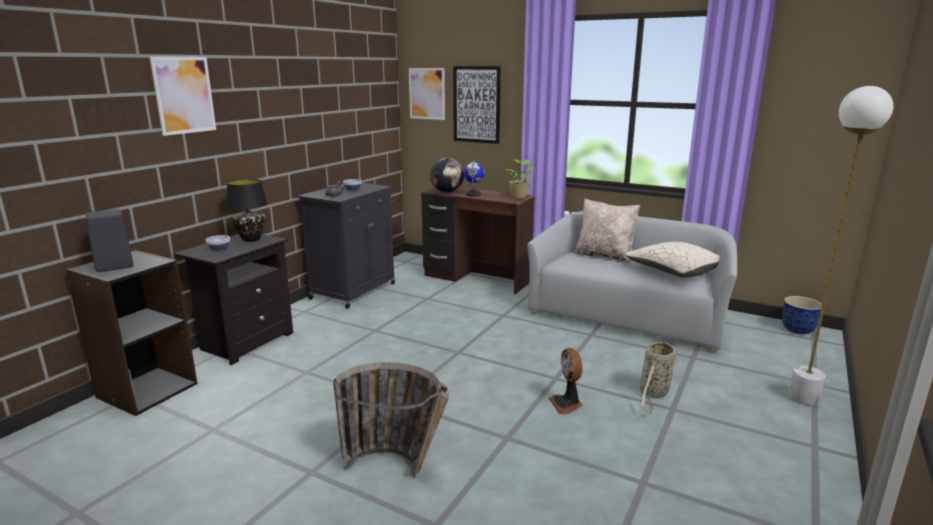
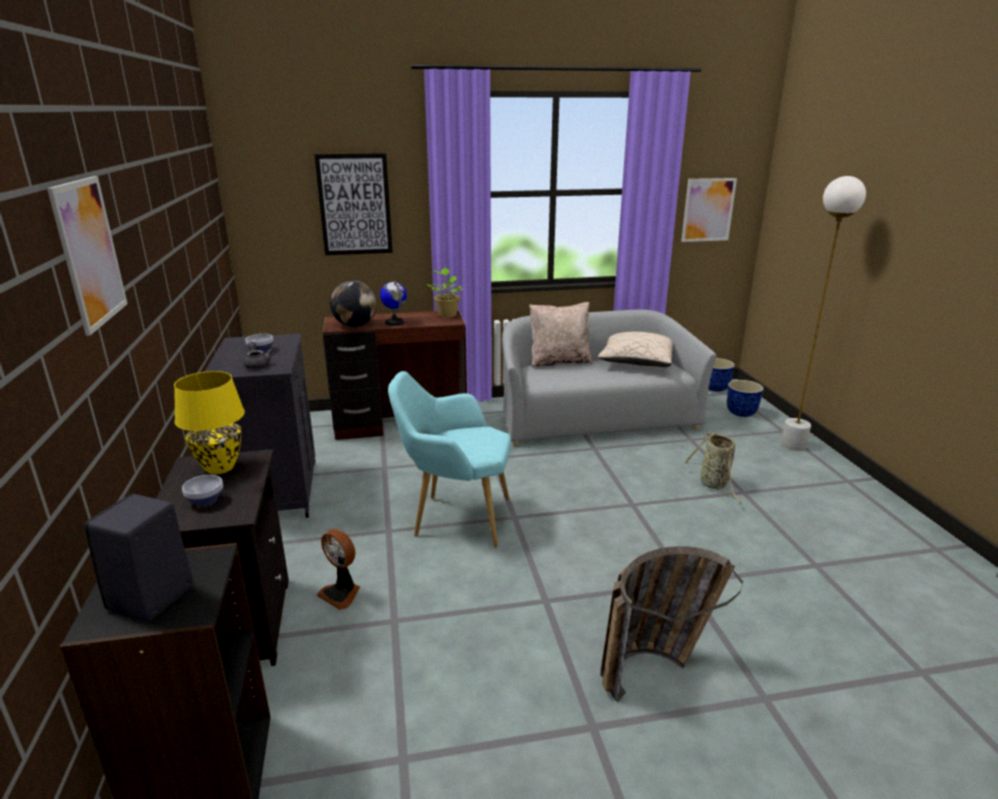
camera: 40 degrees left, 5 degrees up
black table lamp [226,179,268,242] -> yellow table lamp [174,371,245,474]
picture [409,68,445,120] -> picture moved to [681,178,737,242]
fan [549,348,583,414] -> fan moved to [317,529,360,610]
none -> turquoise armchair [388,371,511,547]
none -> planter [727,380,764,417]

